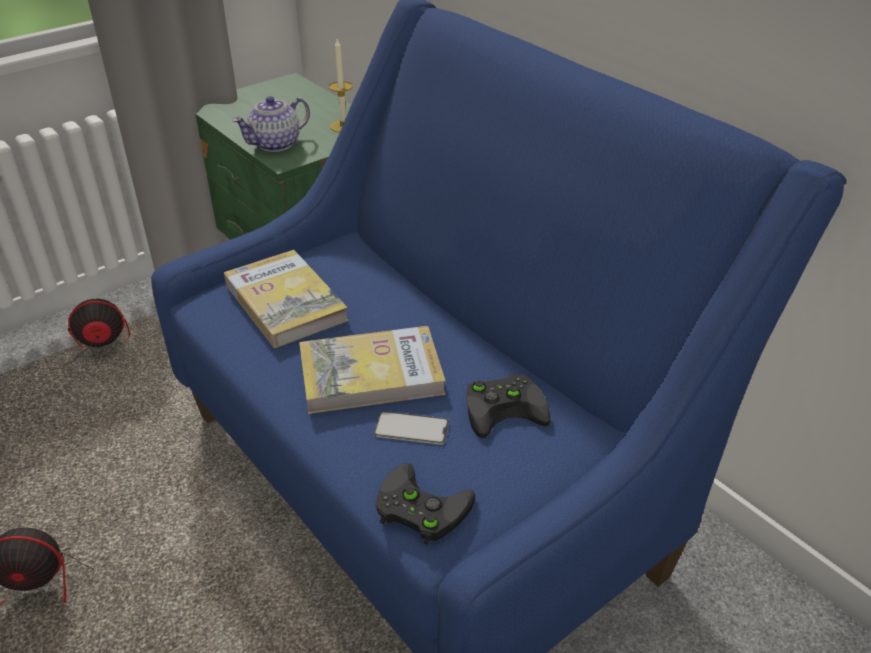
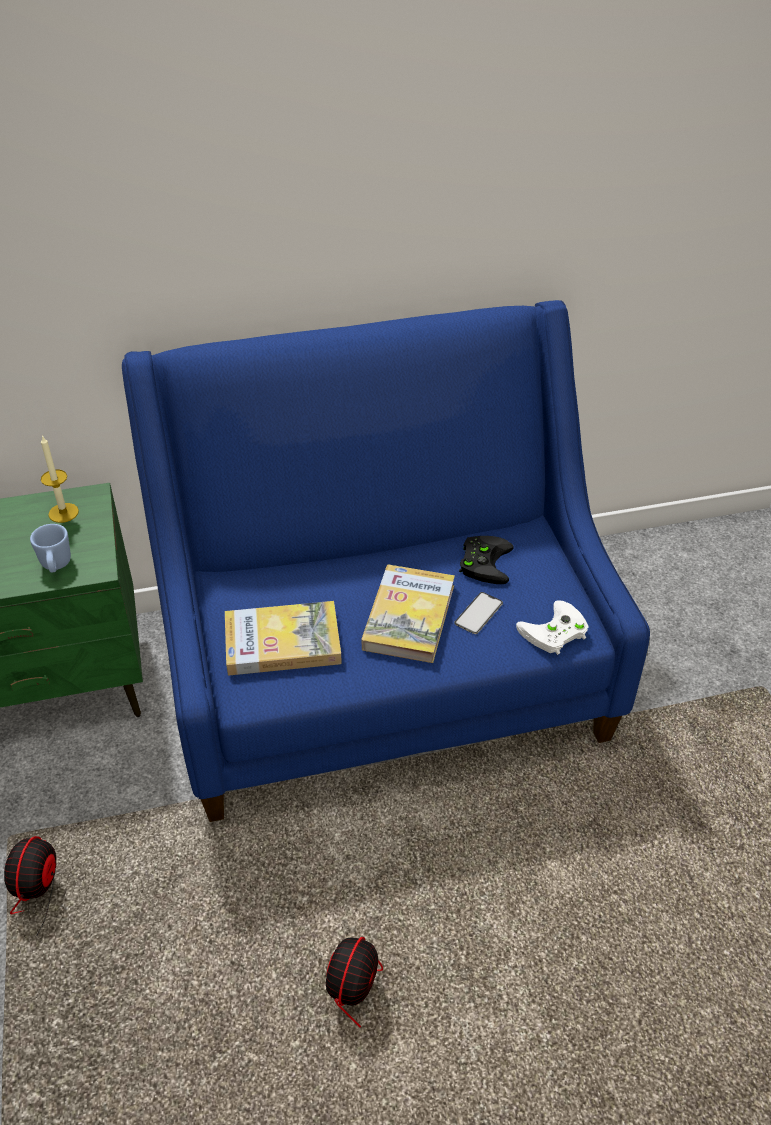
camera: 65 degrees left, 5 degrees up
teapot [232,96,310,152] -> blue mug [30,524,71,573]
black game controller [376,463,475,545] -> white game controller [516,600,588,655]

